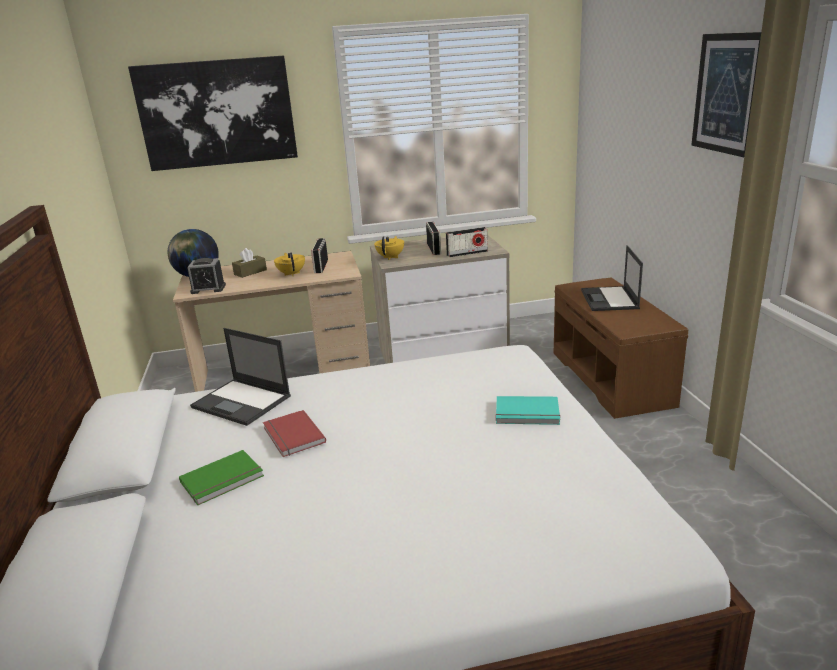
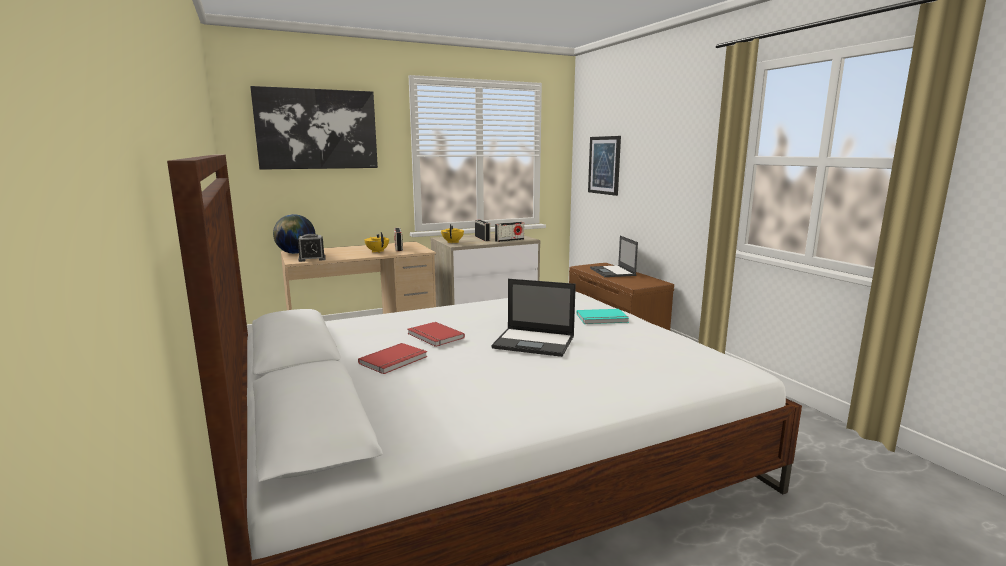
camera: 15 degrees left, 10 degrees down
green book [179,450,264,505] -> red book [358,343,427,374]
laptop [190,328,291,426] -> laptop moved to [491,279,576,357]
brown tissue box [232,248,267,278] -> none
picture [691,32,761,157] -> picture moved to [588,136,621,196]

